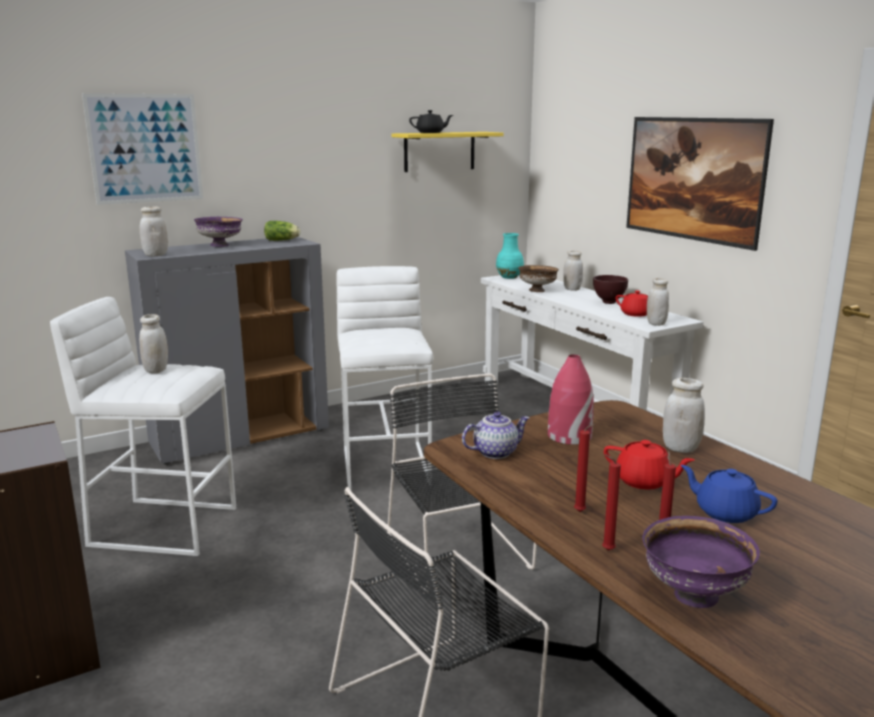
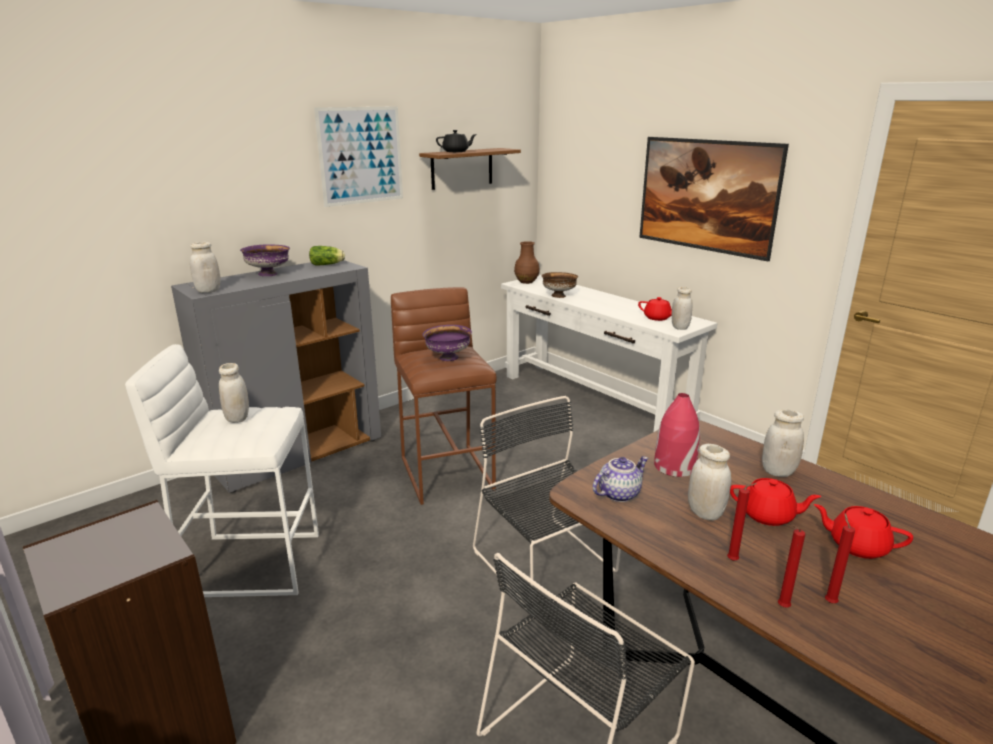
camera: 10 degrees left, 5 degrees up
picture [82,93,203,205] -> picture moved to [314,106,403,207]
white stool [336,266,433,490] -> brown stool [391,287,496,505]
yellow shelf [391,132,504,172] -> brown shelf [419,148,521,190]
turquoise vase [496,233,524,279] -> brown vase [514,241,540,284]
white jar [563,251,583,291] -> white jar moved to [688,444,731,520]
brown bowl [593,275,628,304] -> none
purple bowl [642,516,760,608] -> purple bowl moved to [423,325,472,361]
blue teapot [681,465,778,523] -> red teapot [813,504,913,559]

